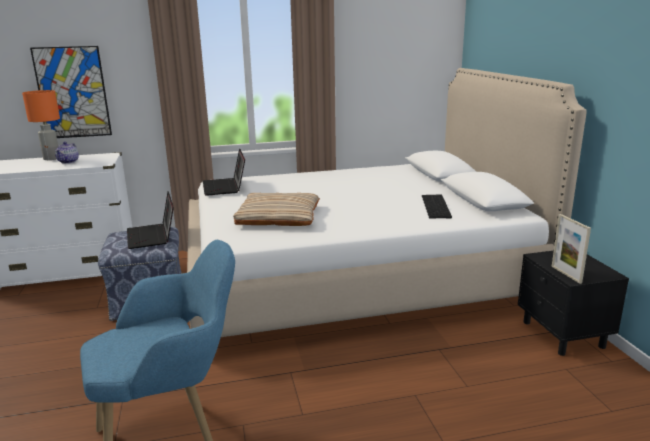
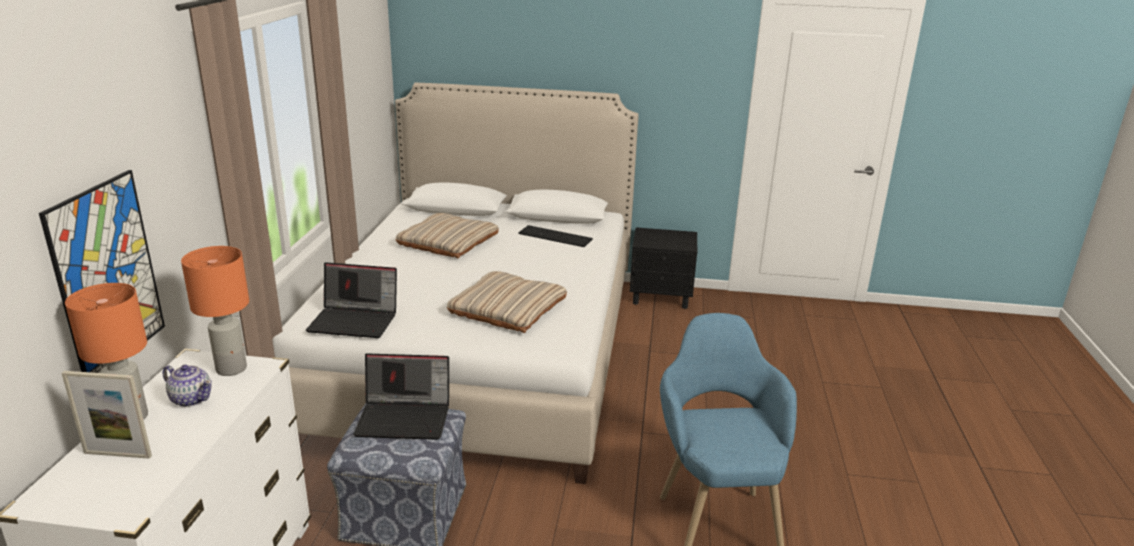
camera: 70 degrees left, 5 degrees up
picture frame [551,214,591,284] -> picture frame moved to [62,371,152,459]
none -> orange table lamp [181,246,249,376]
none -> beige pillow [395,213,499,258]

